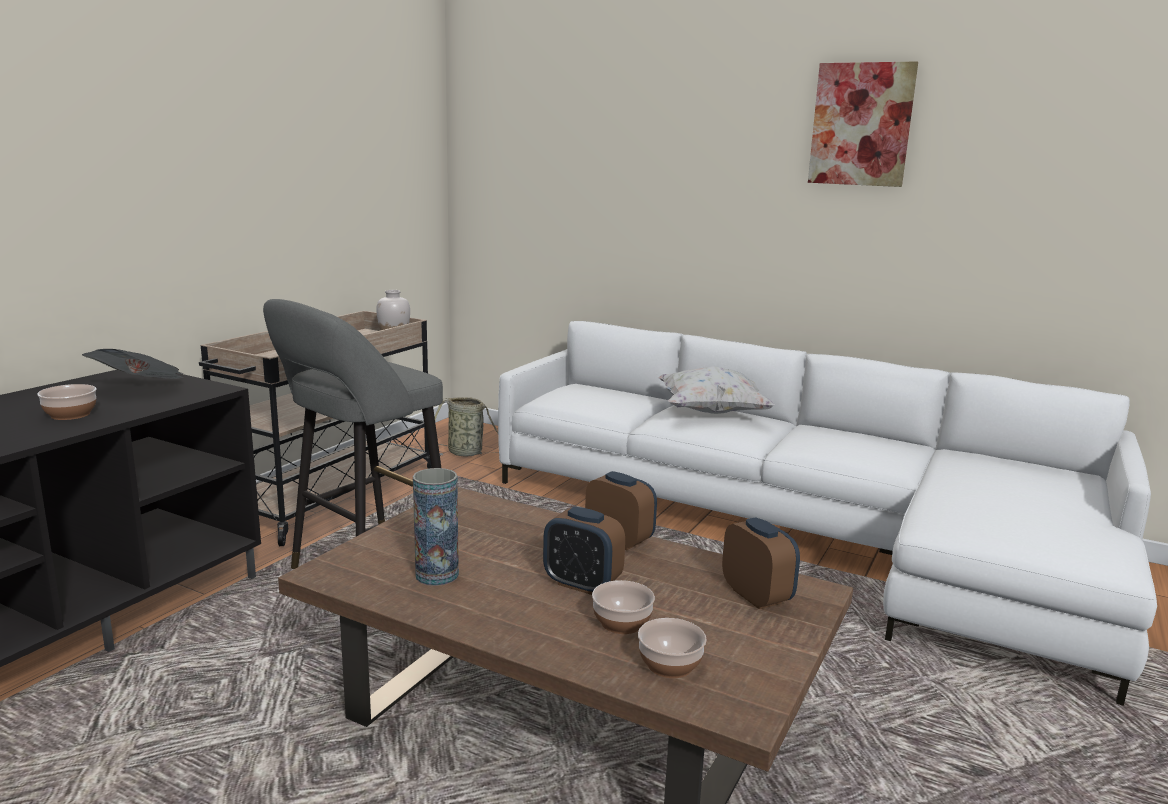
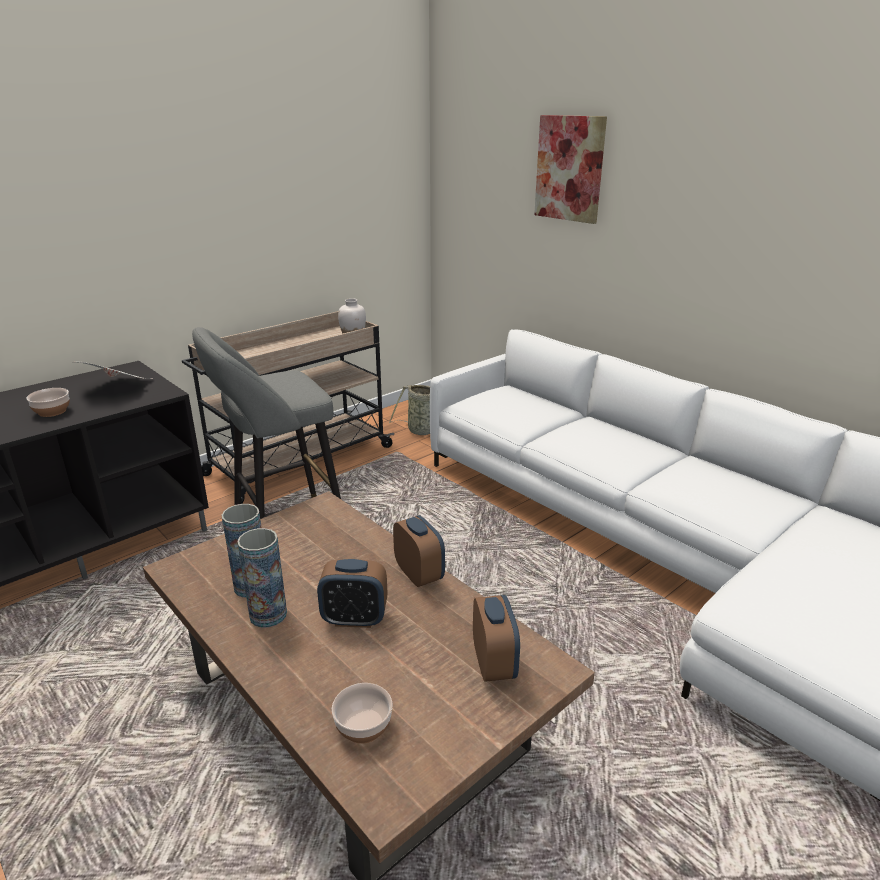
camera: 20 degrees right, 10 degrees up
alarm clock [543,507,625,595] -> alarm clock turned 45 degrees counterclockwise [317,559,388,628]
bowl [592,580,655,634] -> none
white pillow [658,367,775,414] -> none
picture [808,61,918,187] -> picture moved to [534,115,607,224]
none -> vase [237,528,287,628]

